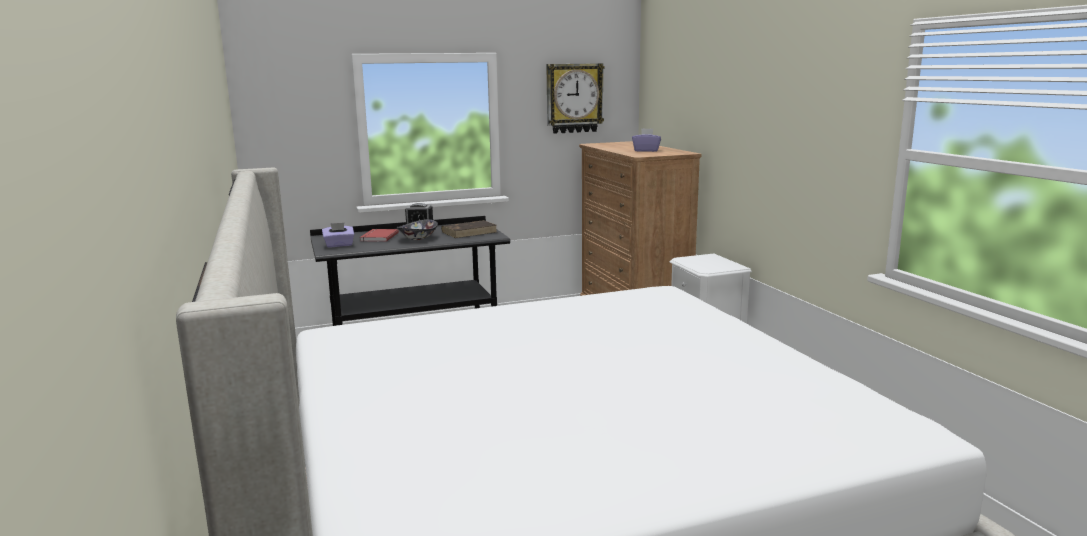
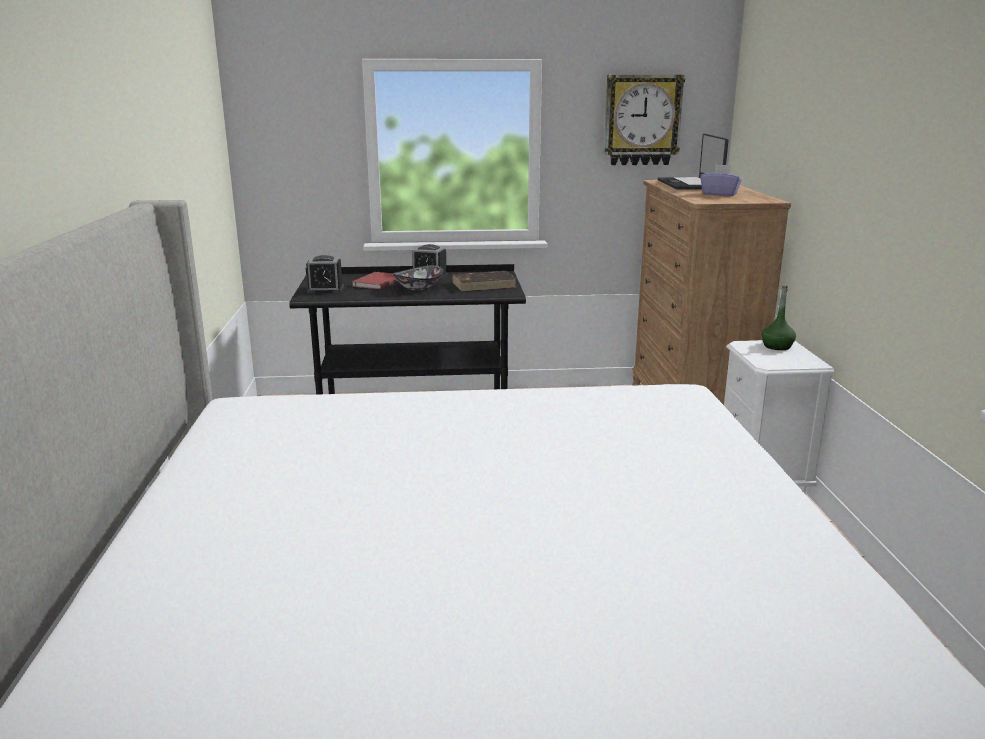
camera: 15 degrees right, 5 degrees up
purple tissue box [322,223,354,247] -> alarm clock [306,255,344,293]
none -> laptop [658,133,728,190]
none -> green bottle [761,286,796,350]

